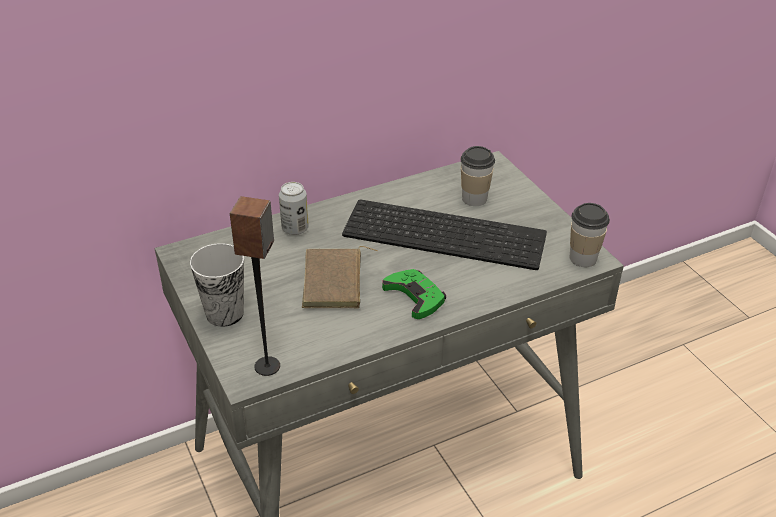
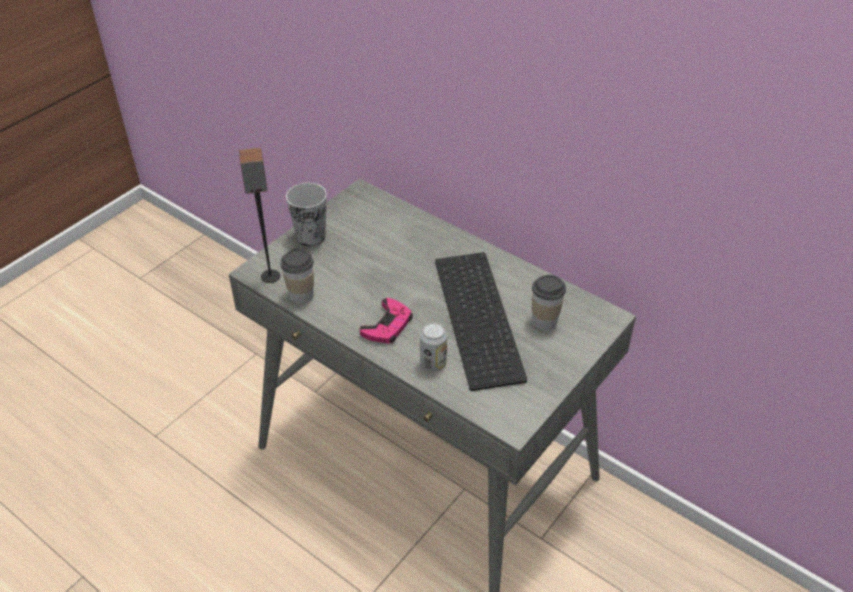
camera: 65 degrees right, 5 degrees up
can [279,182,308,235] -> can moved to [420,322,447,372]
brown book [302,246,378,308] -> none
green game controller [382,269,446,319] -> pink game controller [359,298,413,344]
cup [570,203,610,267] -> cup moved to [280,248,314,304]

